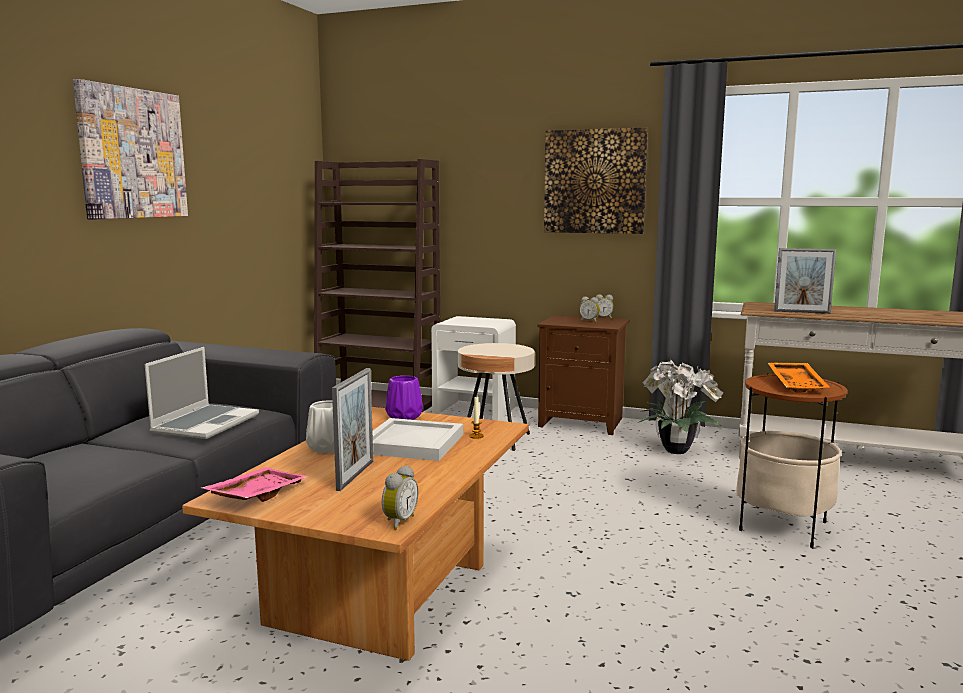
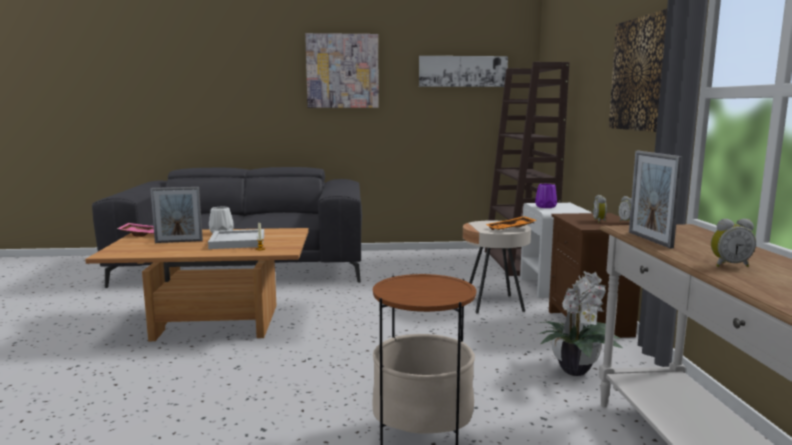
camera: 65 degrees right, 0 degrees up
laptop [145,347,259,439] -> none
alarm clock [382,465,418,530] -> alarm clock moved to [711,219,756,267]
purple vase [385,375,423,420] -> purple vase moved to [535,184,557,208]
orange tray [768,363,830,393] -> orange tray moved to [486,216,538,230]
none -> picture [419,56,508,87]

